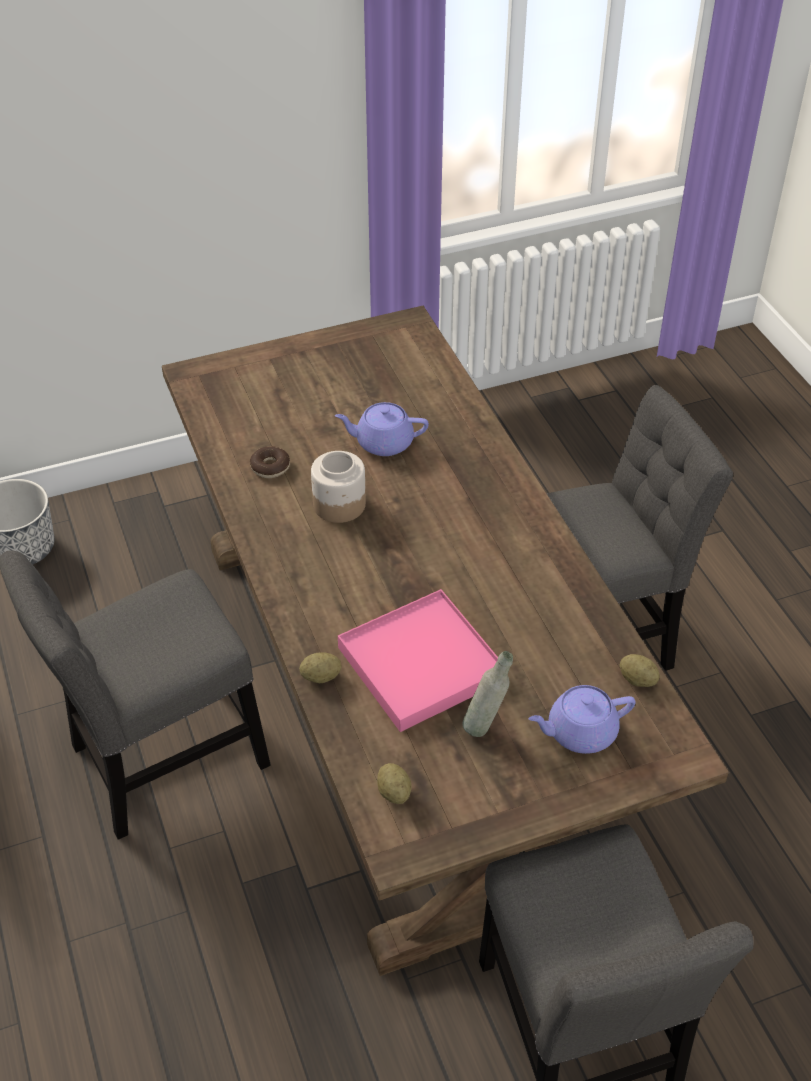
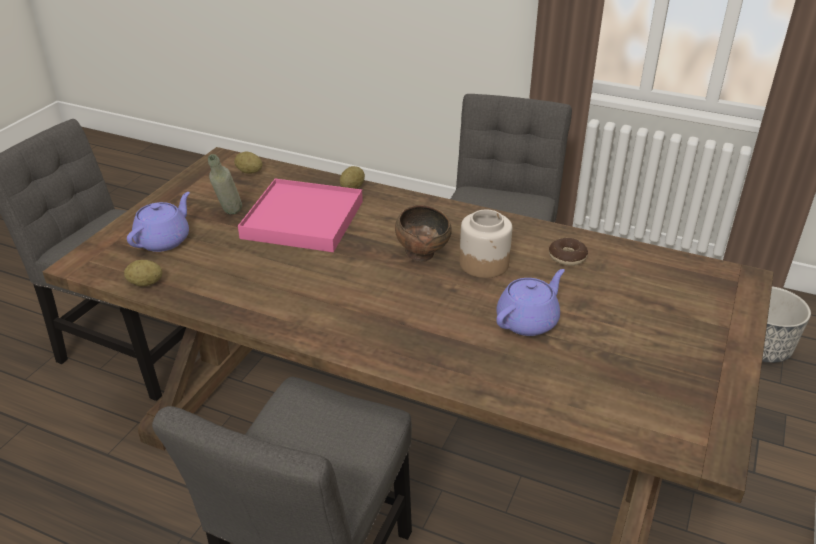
camera: 135 degrees right, 10 degrees down
none -> brown bowl [395,205,452,262]

